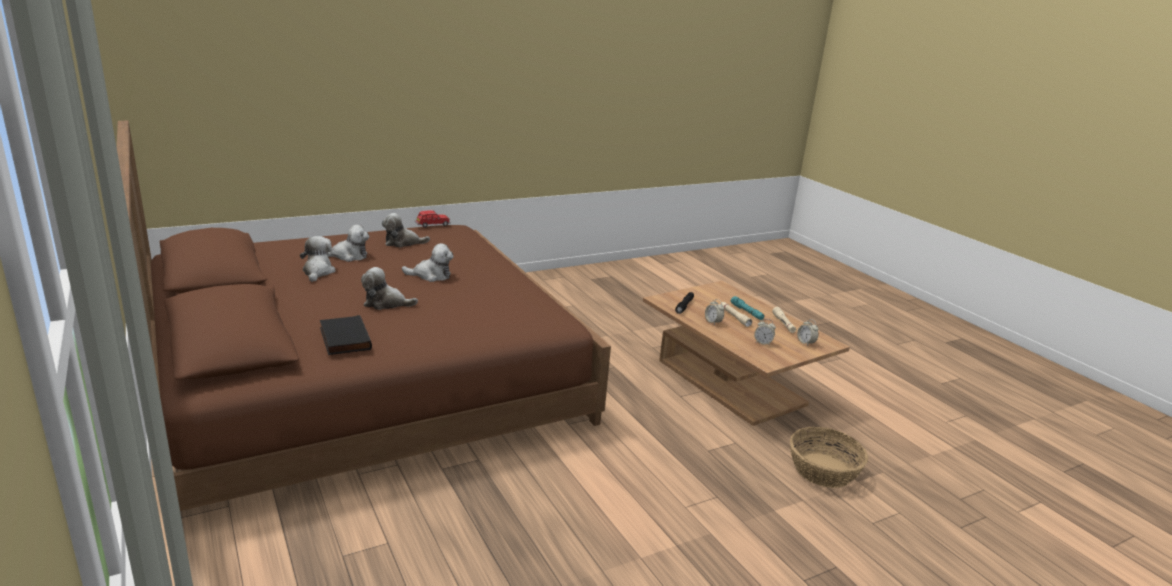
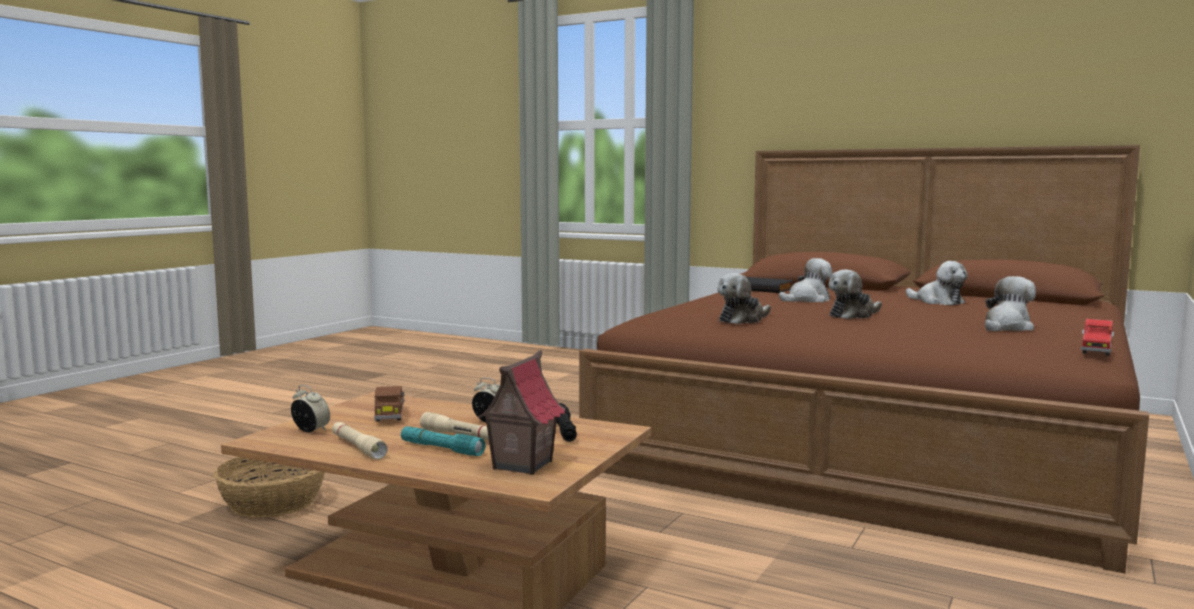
camera: 150 degrees right, 15 degrees down
plush toy [328,225,369,262] -> plush toy moved to [717,273,771,324]
alarm clock [754,319,776,346] -> brown toy car [374,386,405,422]
none -> toy house [477,350,566,475]

